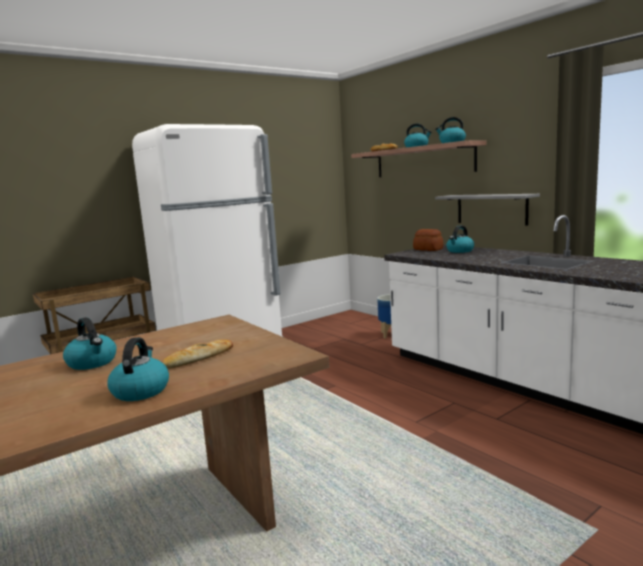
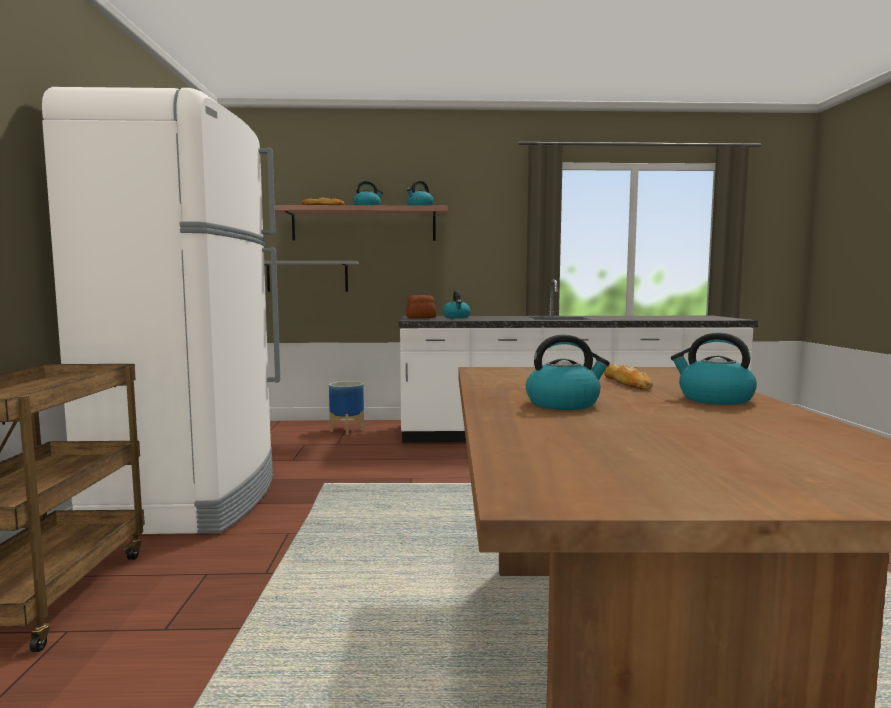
camera: 55 degrees left, 5 degrees down
grey shelf [435,194,540,225] -> grey shelf moved to [264,261,359,292]

